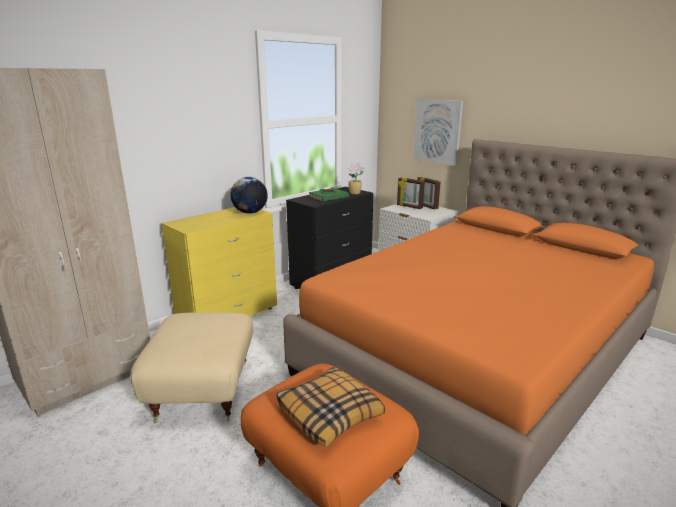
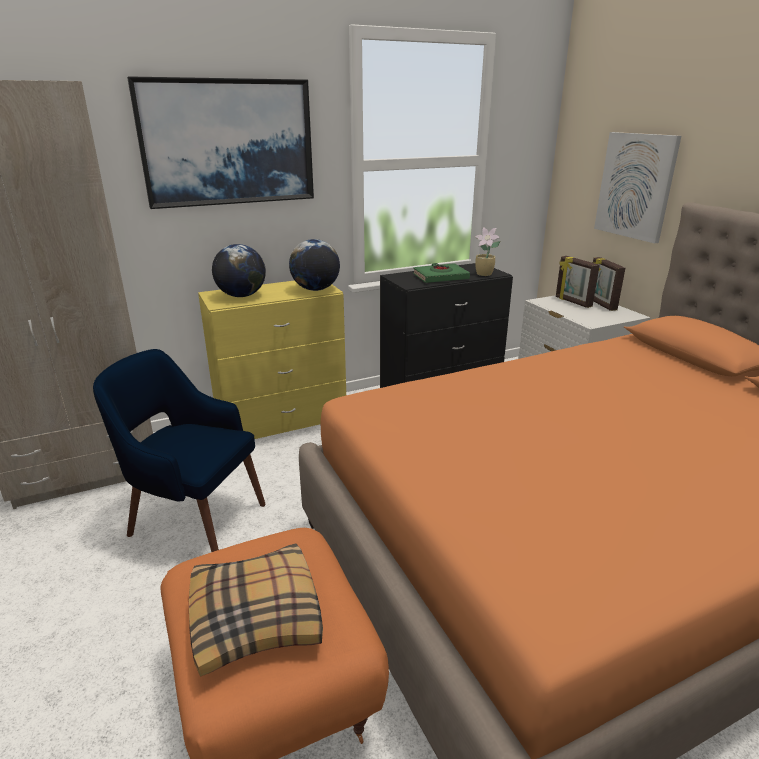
camera: 20 degrees right, 5 degrees up
beige ottoman [130,312,253,423] -> blue armchair [93,349,266,552]
none -> picture [127,76,314,209]
none -> globe [212,244,266,297]

